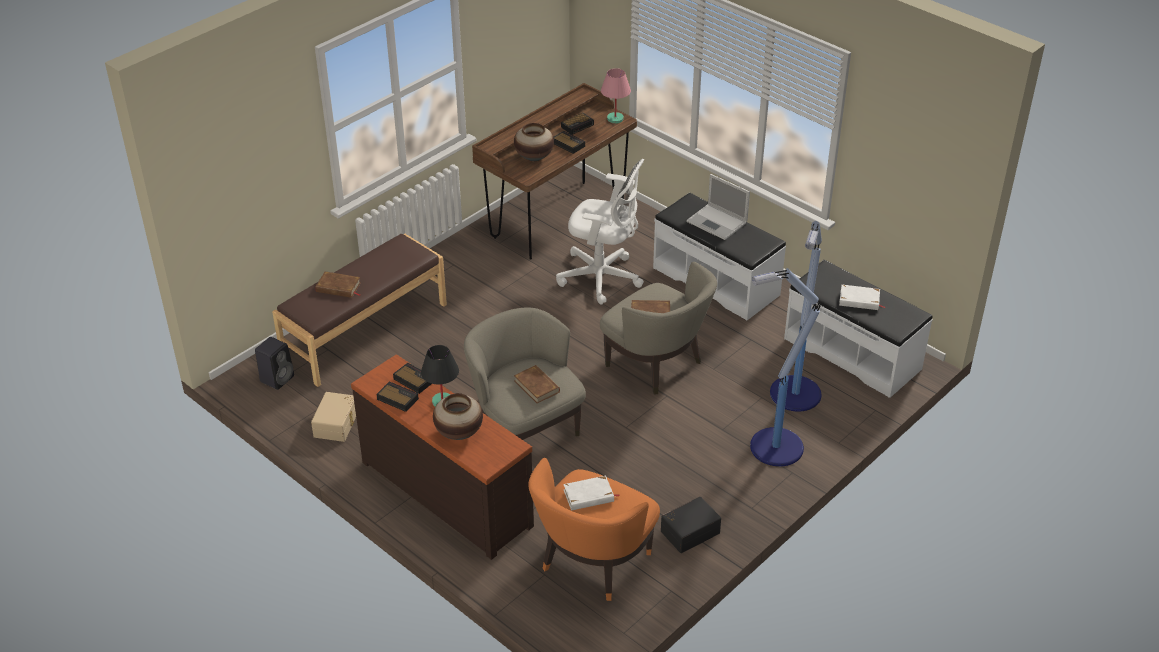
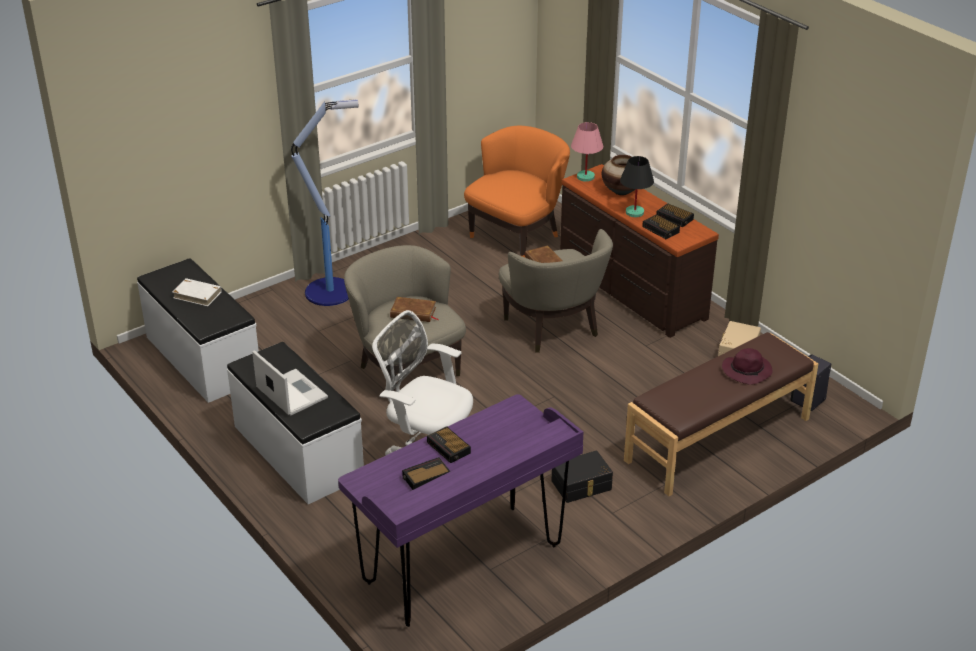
camera: 170 degrees left, 5 degrees down
brown book [315,272,361,298] -> purple hat [722,348,773,385]
brown desk [472,83,637,260] -> purple desk [338,394,584,627]
vase [514,123,554,162] -> none
white book [563,476,620,511] -> none
pink table lamp [601,68,631,123] -> pink table lamp moved to [571,122,603,182]
black storage box [661,497,721,553] -> black storage box moved to [552,451,613,503]
floor lamp [770,221,822,412] -> none

